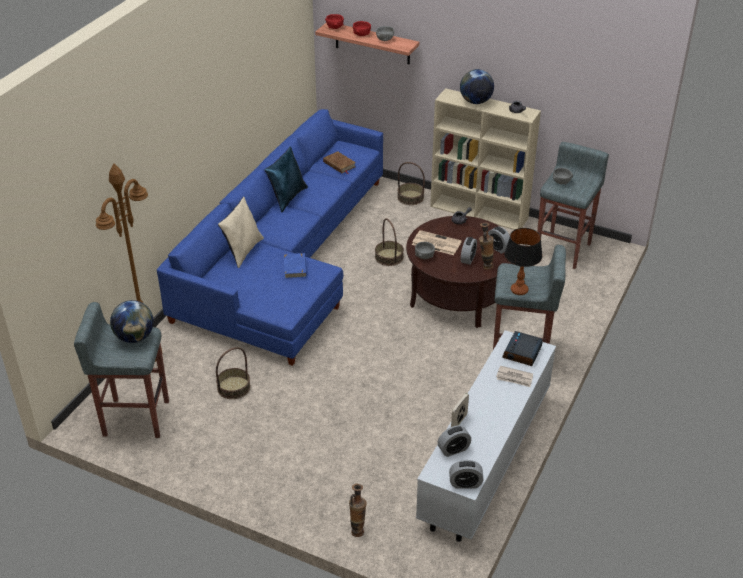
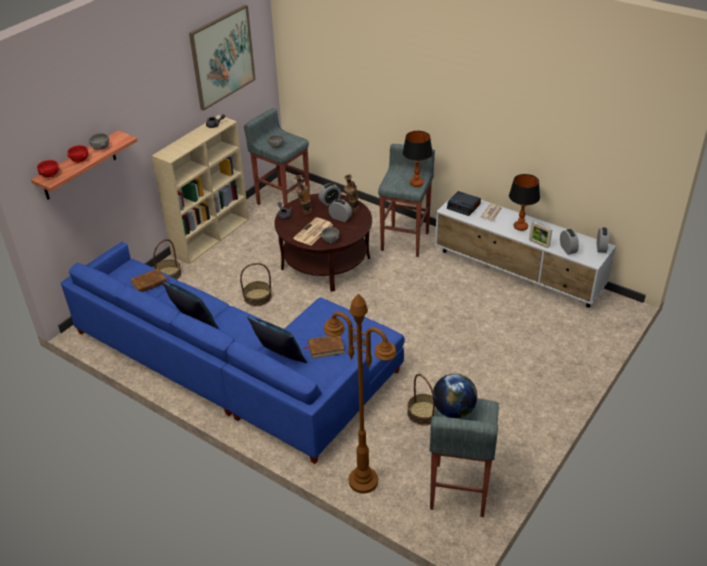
camera: 80 degrees left, 0 degrees up
beige pillow [218,196,264,268] -> blue pillow [247,316,307,363]
blue book [284,253,307,279] -> none
vase [349,484,367,537] -> vase moved to [294,175,312,215]
globe [460,69,494,104] -> none
none -> picture [189,5,256,111]
none -> brown book [303,335,345,359]
none -> table lamp [509,174,540,231]

